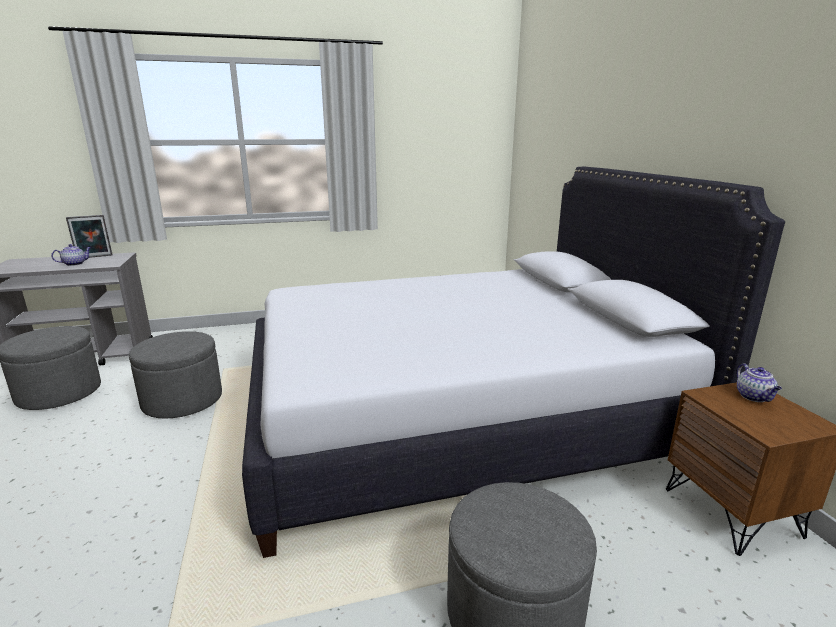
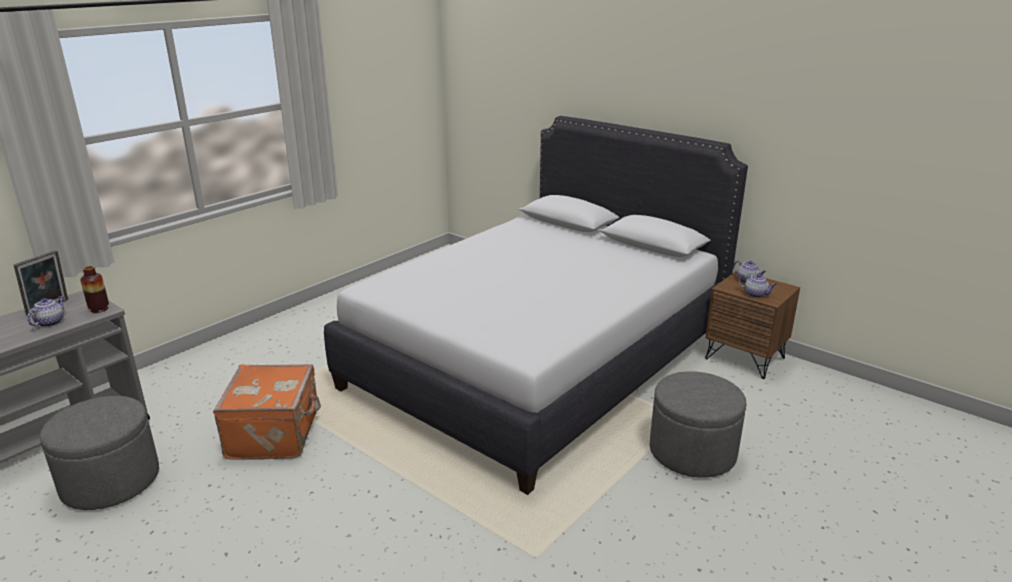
camera: 35 degrees left, 5 degrees up
grey ottoman [129,331,222,419] -> orange suitcase [213,364,321,460]
none -> vase [80,266,109,313]
none -> teapot [738,274,777,298]

